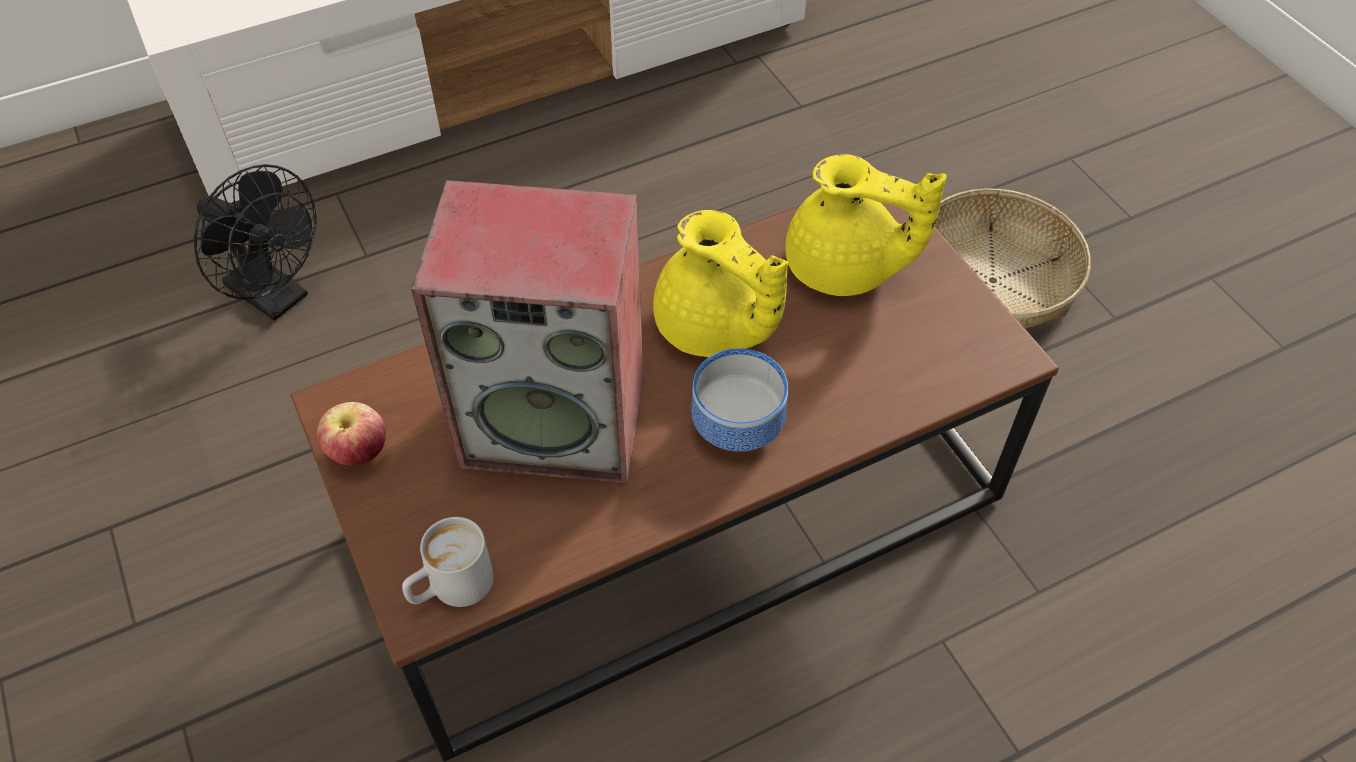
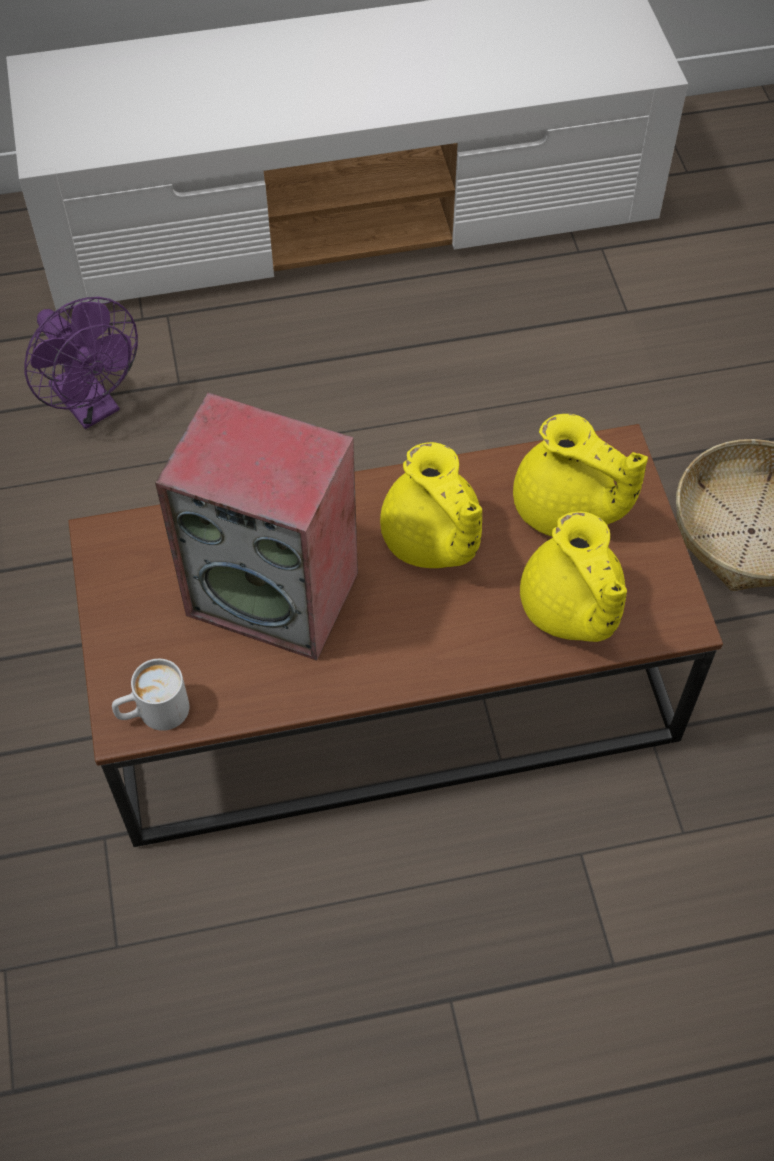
camera: 15 degrees right, 5 degrees up
black fan [194,164,317,321] -> purple fan [24,297,138,429]
apple [317,402,386,466] -> none
bowl [691,348,788,452] -> none
none -> yellow teapot [520,511,627,642]

